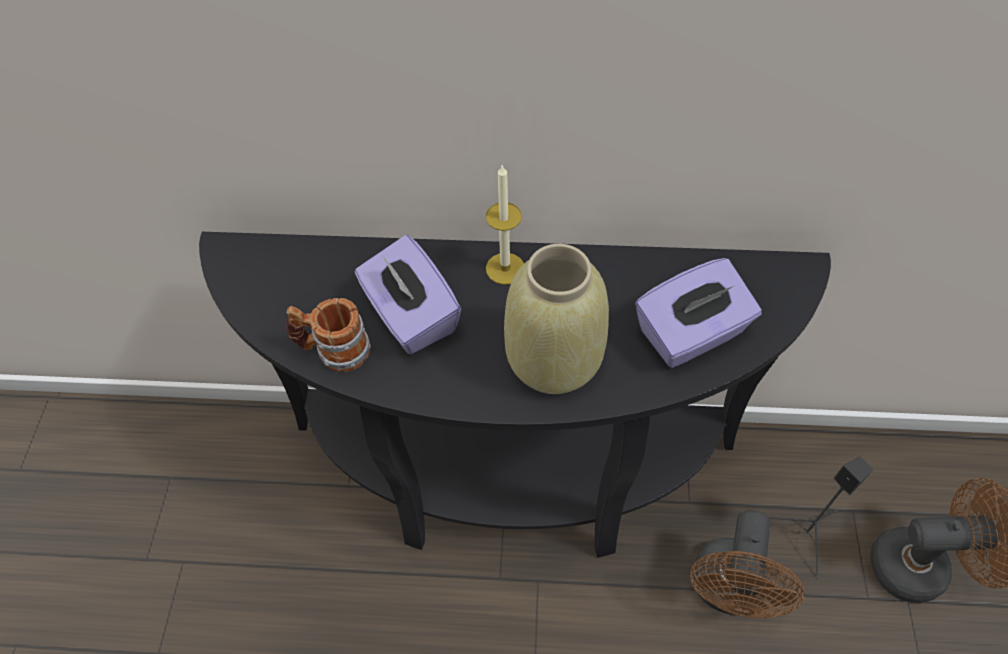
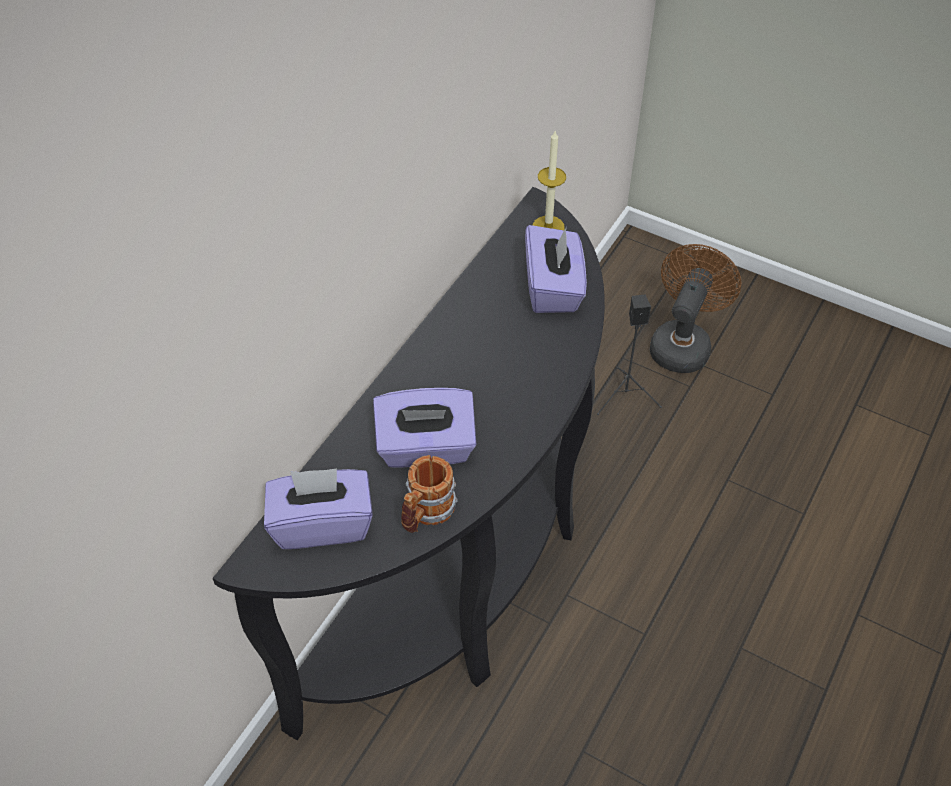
camera: 65 degrees left, 5 degrees down
candle [486,164,524,285] -> candle moved to [533,131,566,230]
beige vase [504,244,609,394] -> none
brown fan [690,510,804,618] -> none
none -> purple tissue box [264,468,373,549]

